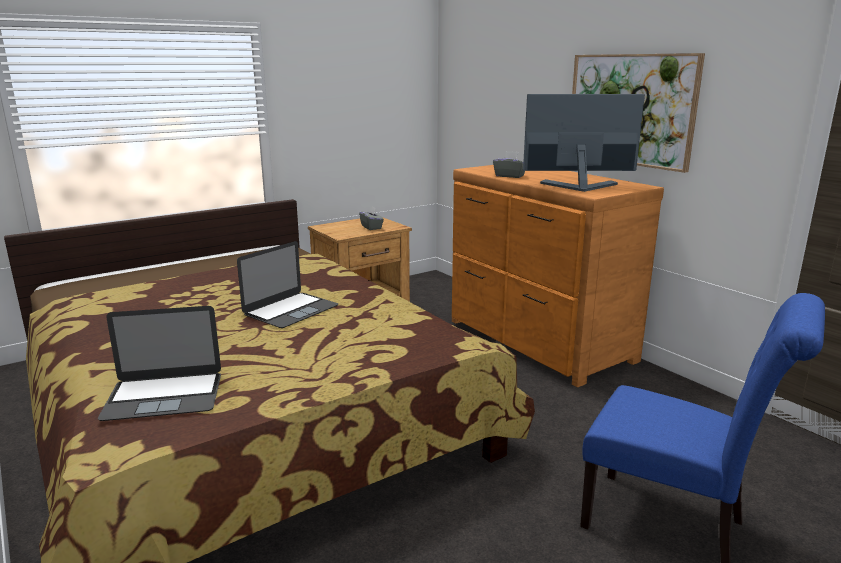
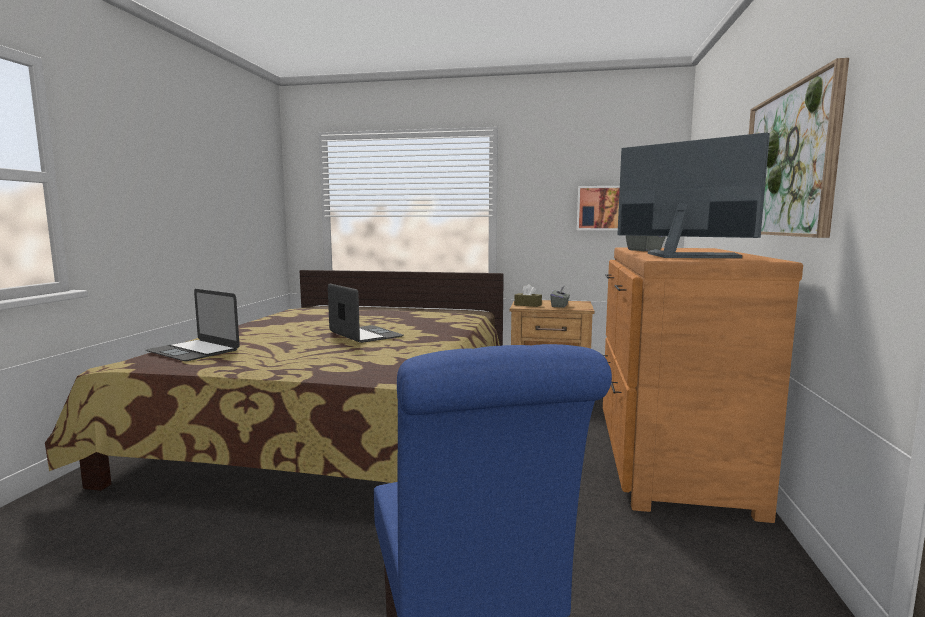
camera: 45 degrees right, 10 degrees down
laptop [237,241,338,328] -> laptop turned 120 degrees counterclockwise [328,284,403,343]
none -> brown tissue box [514,284,542,307]
none -> picture [577,186,620,230]

